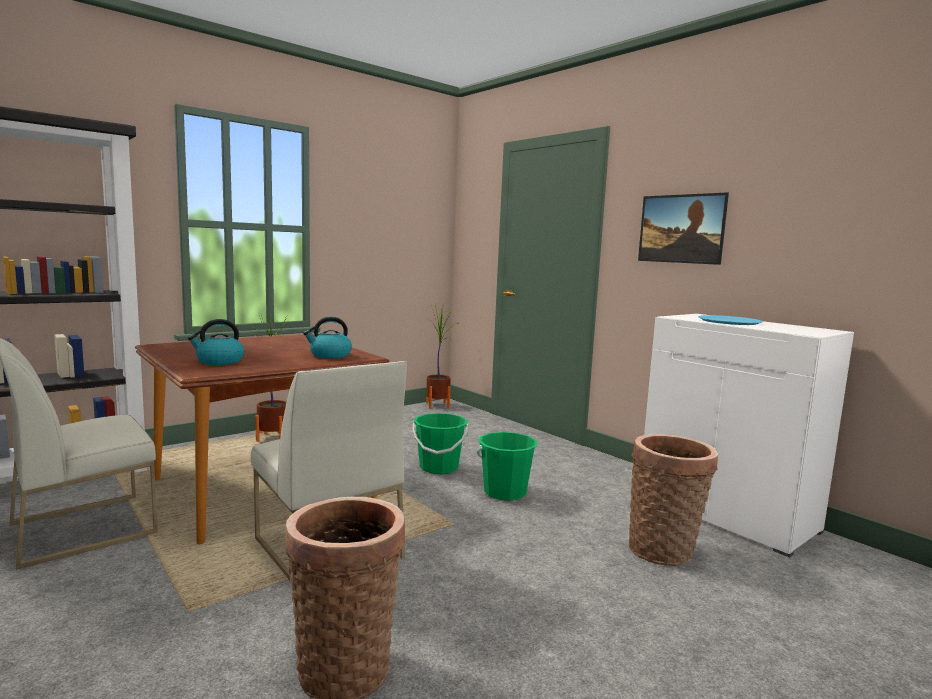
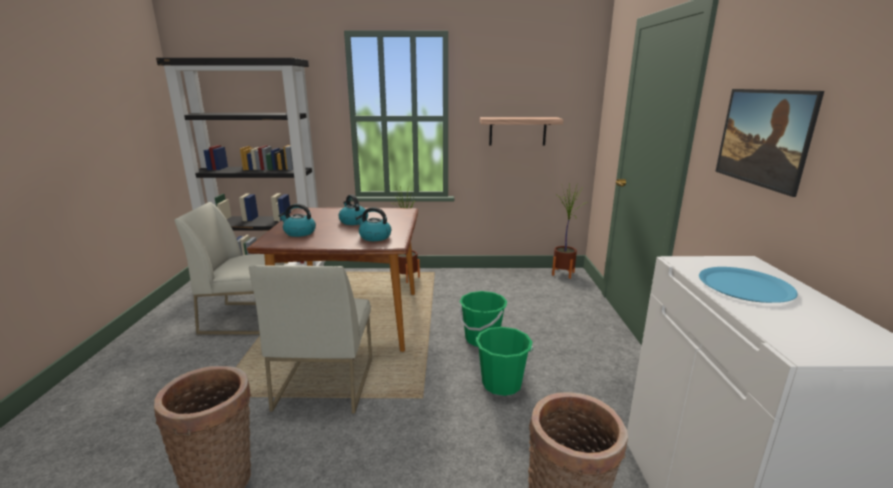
camera: 40 degrees right, 10 degrees up
none -> kettle [339,195,368,225]
none -> shelf [480,117,563,145]

